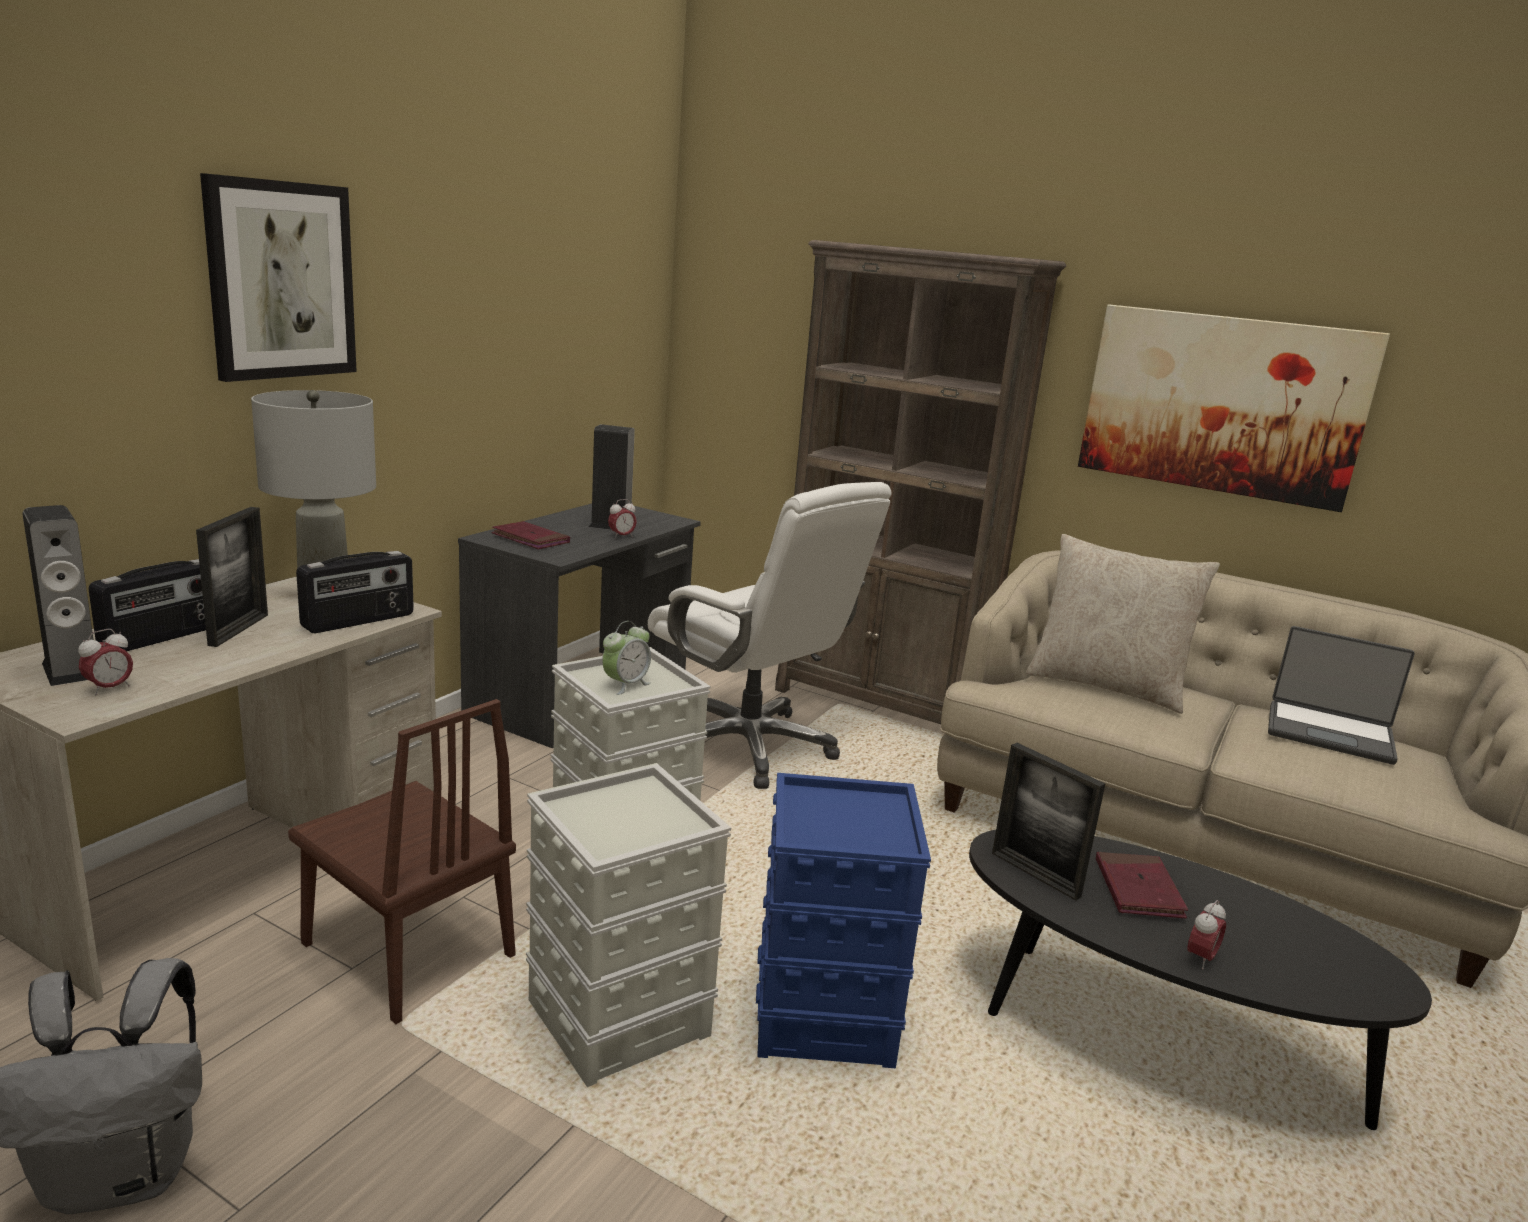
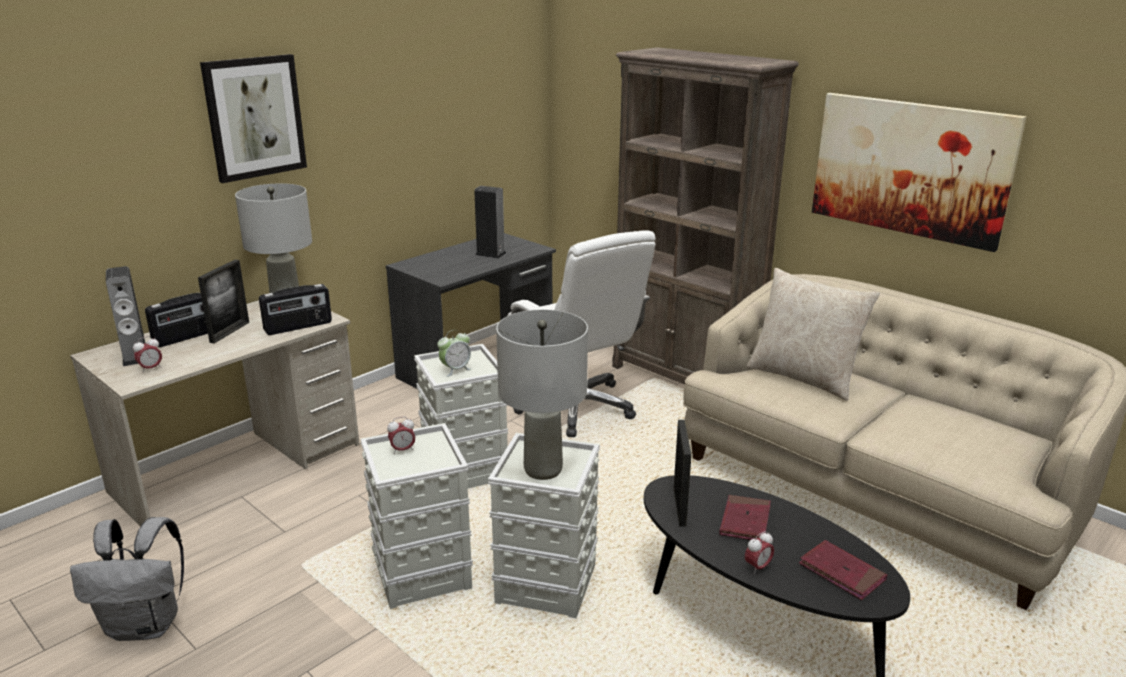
camera: 15 degrees right, 5 degrees up
brown chair [288,699,516,1024] -> none
red book [492,521,570,549] -> red book moved to [799,540,887,600]
alarm clock [608,499,637,539] -> alarm clock moved to [387,416,415,454]
blue storage box [756,773,931,1068] -> grey storage box [488,433,600,618]
picture frame [992,743,1105,901] -> picture frame turned 150 degrees counterclockwise [674,420,692,527]
laptop [1268,626,1415,765] -> none
none -> grey table lamp [496,310,588,480]

